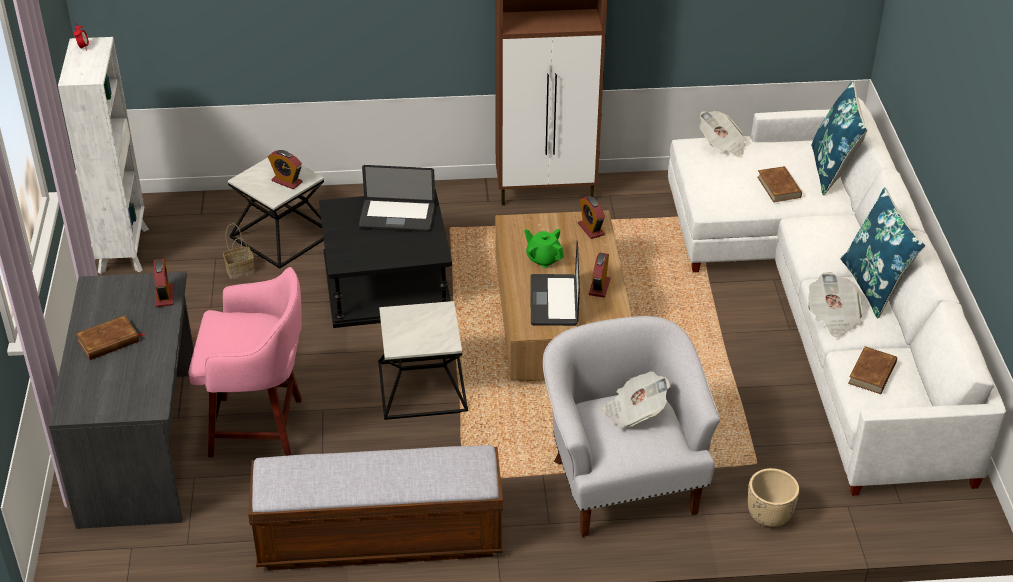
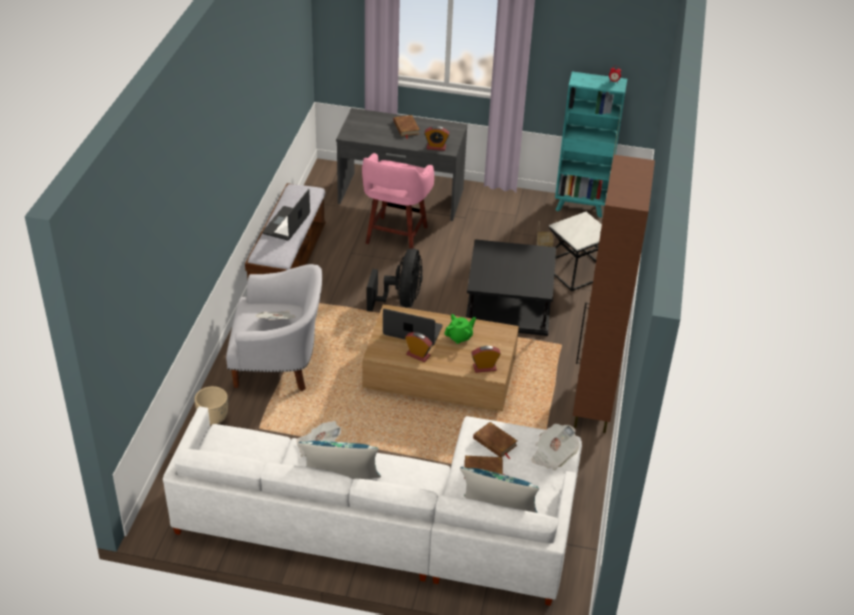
camera: 105 degrees right, 0 degrees up
white bookcase [58,37,149,274] -> turquoise bookcase [555,72,627,218]
alarm clock [268,150,303,190] -> none
laptop [359,165,435,232] -> laptop moved to [262,189,310,240]
side table [378,301,468,420] -> black fan [367,248,423,312]
brown book [848,346,897,394] -> brown book moved to [473,422,517,459]

